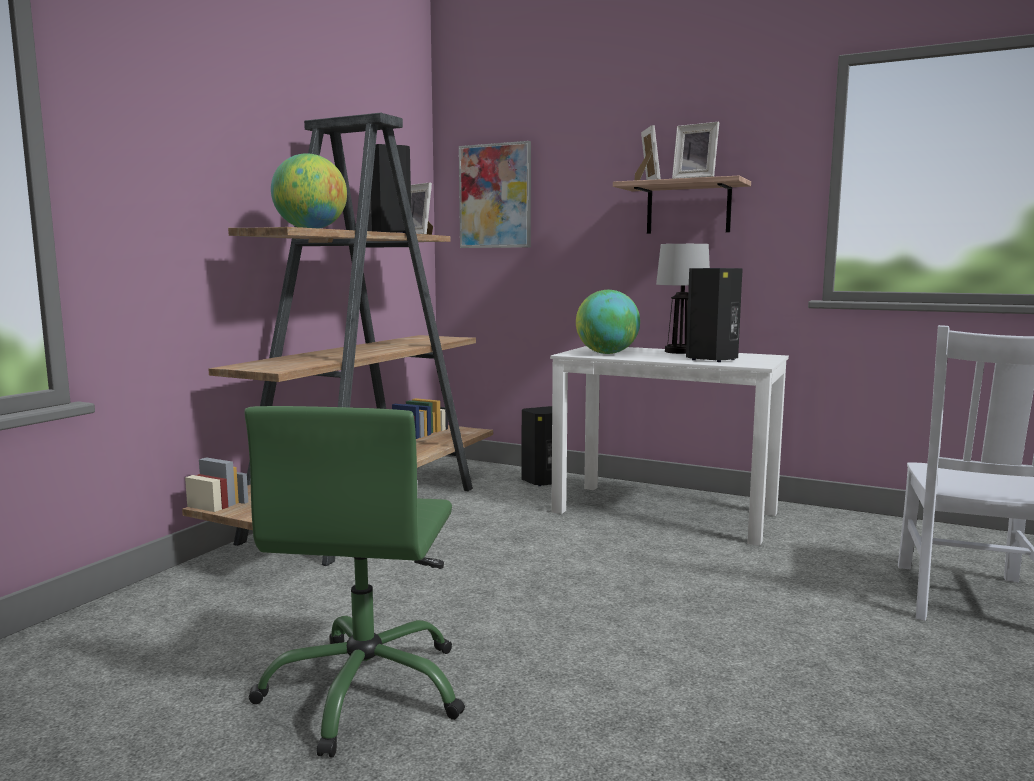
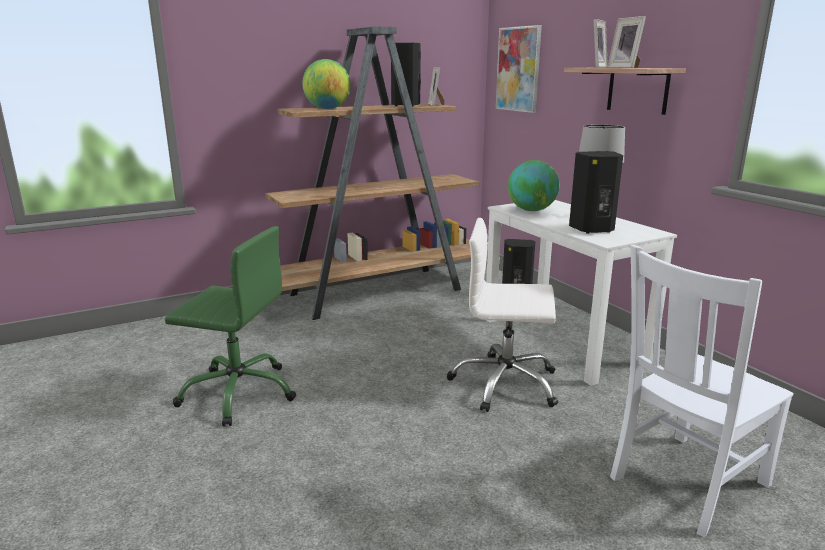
camera: 35 degrees right, 10 degrees up
green office chair [244,406,465,757] -> green office chair turned 120 degrees counterclockwise [165,226,296,426]
none -> white office chair [447,218,558,412]

